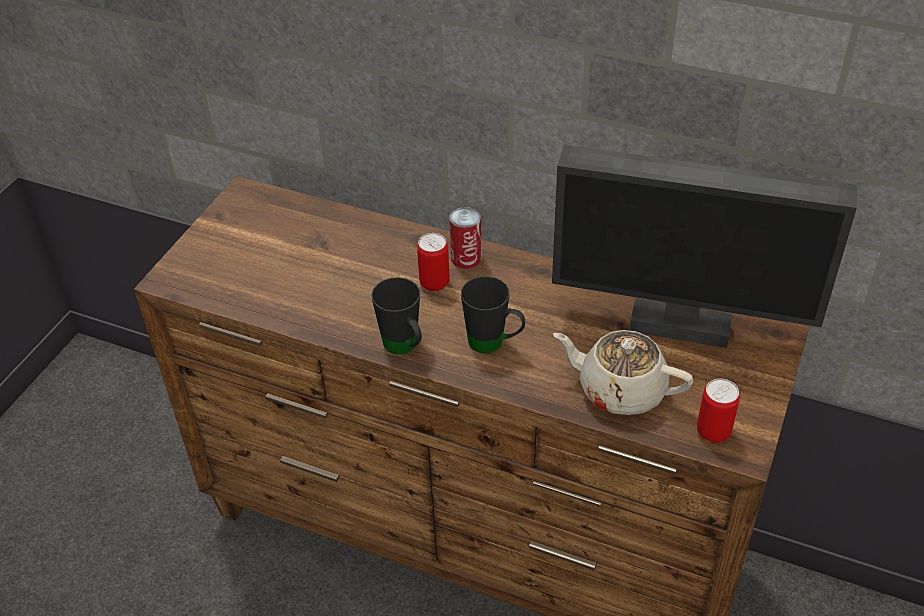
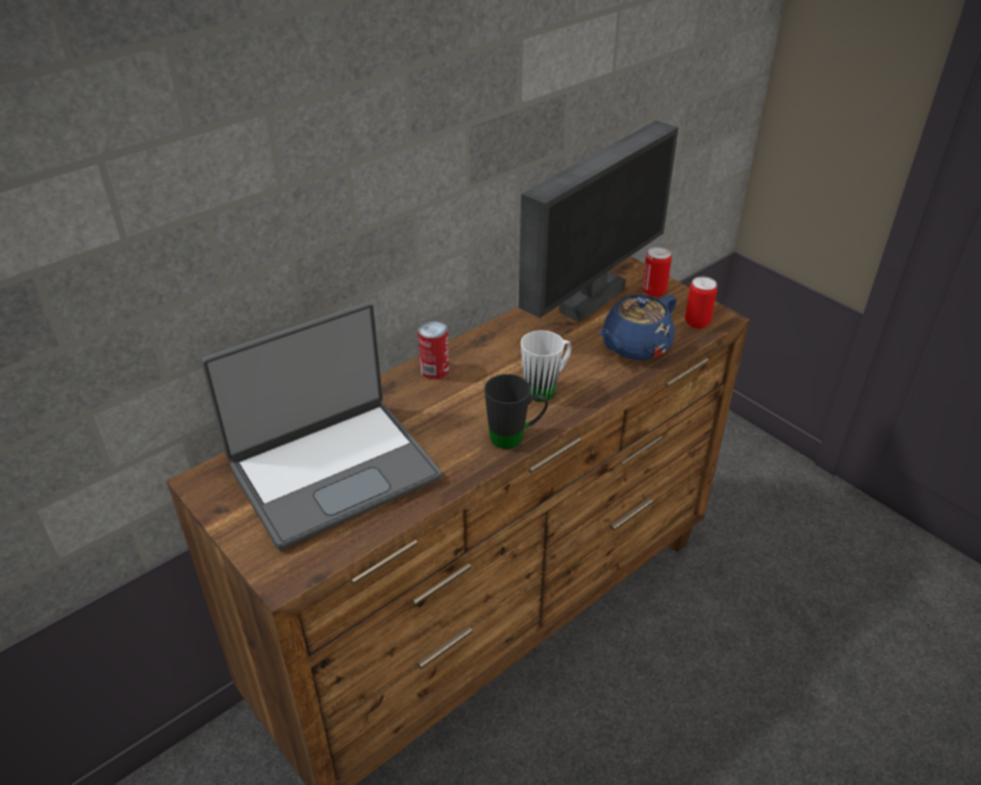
camera: 65 degrees left, 5 degrees down
can [417,233,450,291] -> can moved to [642,247,672,297]
black mug [461,276,525,353] -> white mug [521,330,571,401]
beige teapot [553,330,693,416] -> blue teapot [598,295,677,360]
none -> laptop [201,302,442,550]

